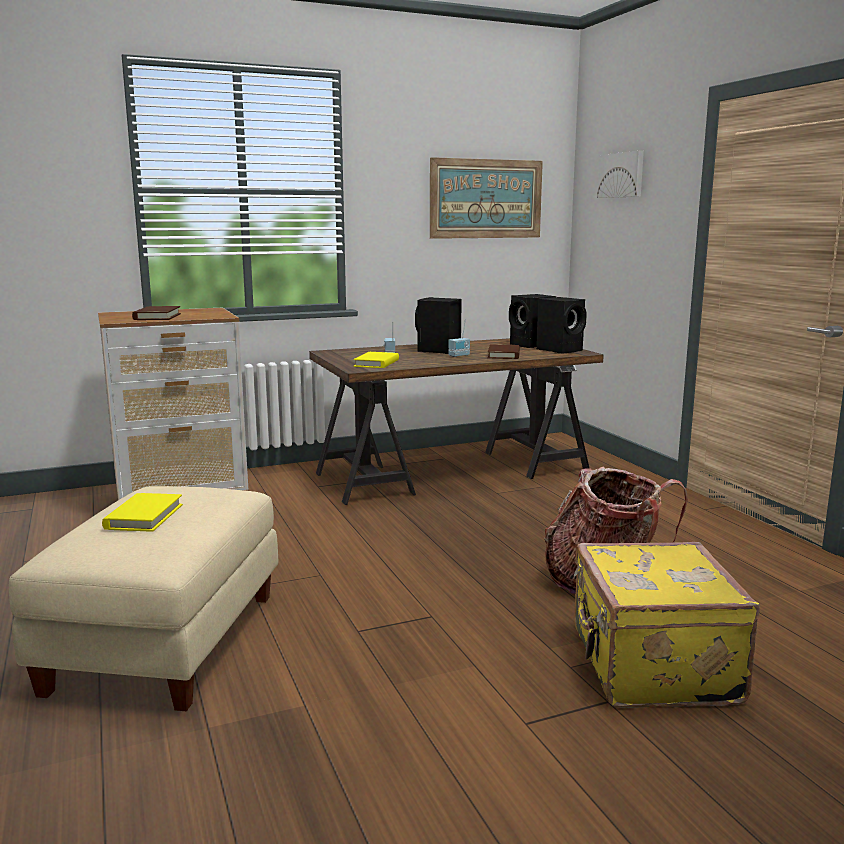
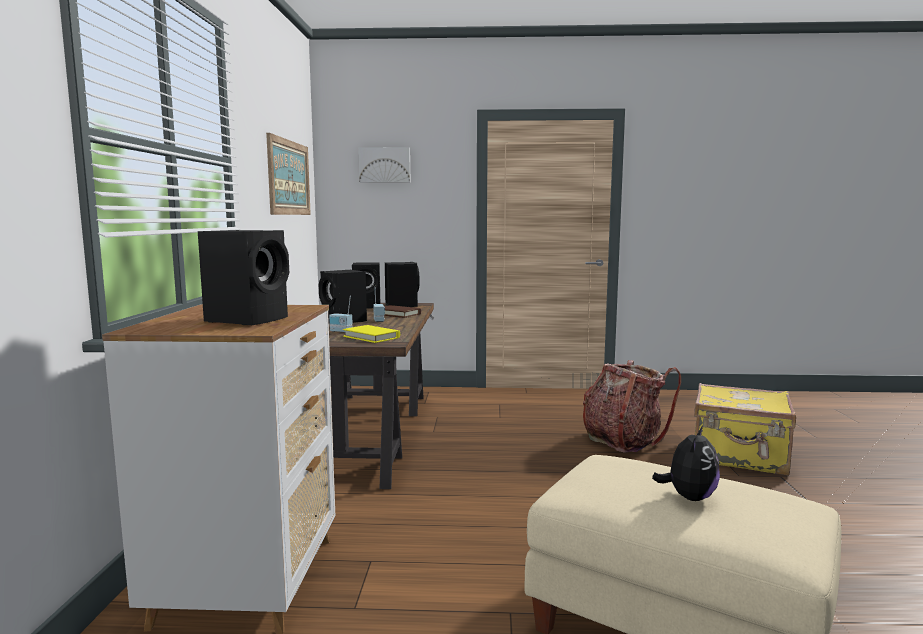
camera: 65 degrees left, 5 degrees down
yellow book [102,493,183,532] -> plush toy [652,426,720,501]
brown book [132,306,181,320] -> black speaker [198,230,289,325]

